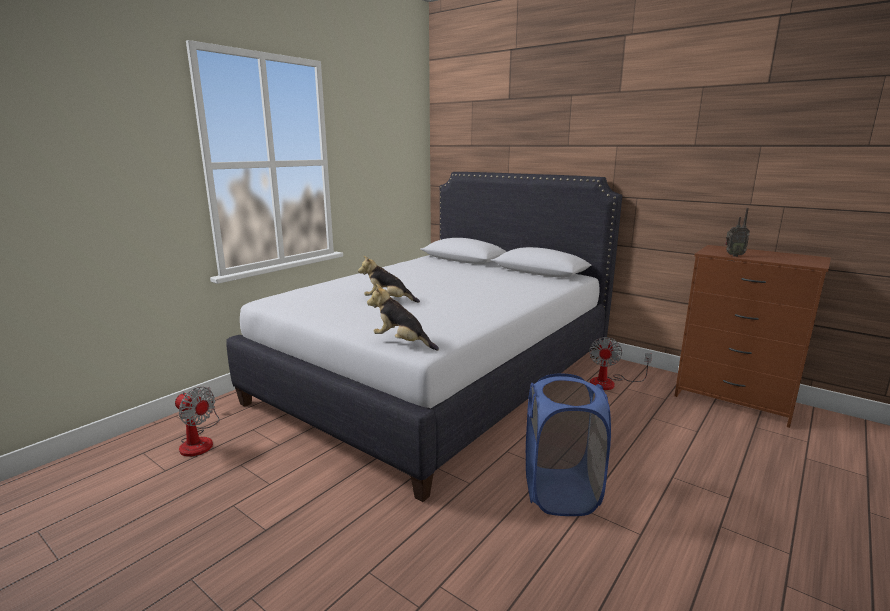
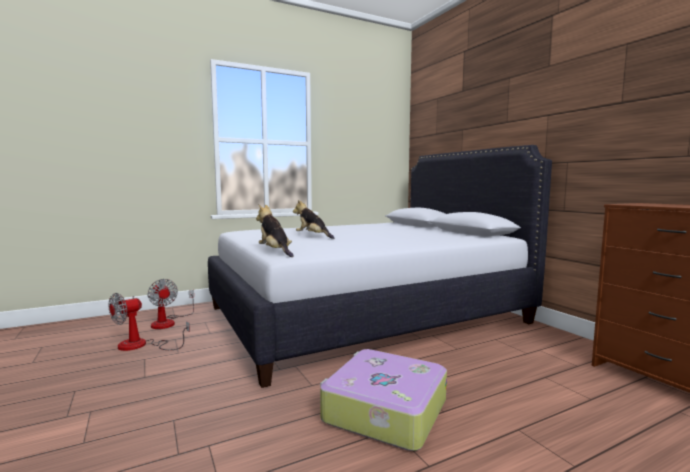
camera: 25 degrees right, 10 degrees down
blue laundry basket [526,373,611,516] -> suitcase [320,349,447,451]
fan [589,337,652,390] -> fan moved to [109,293,190,351]
radio [725,208,750,257] -> none

